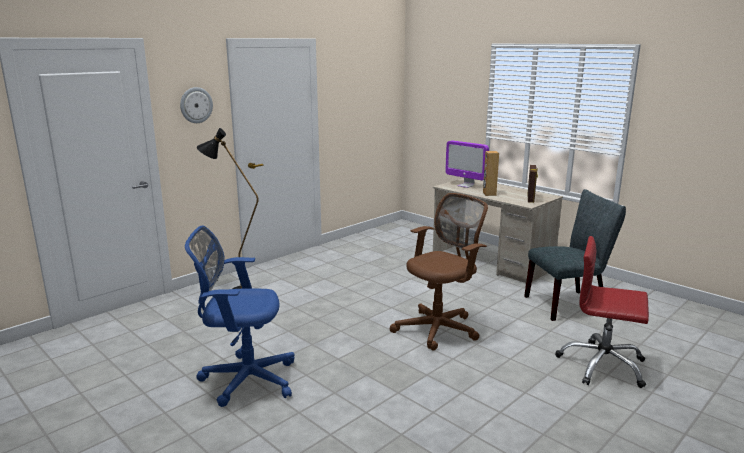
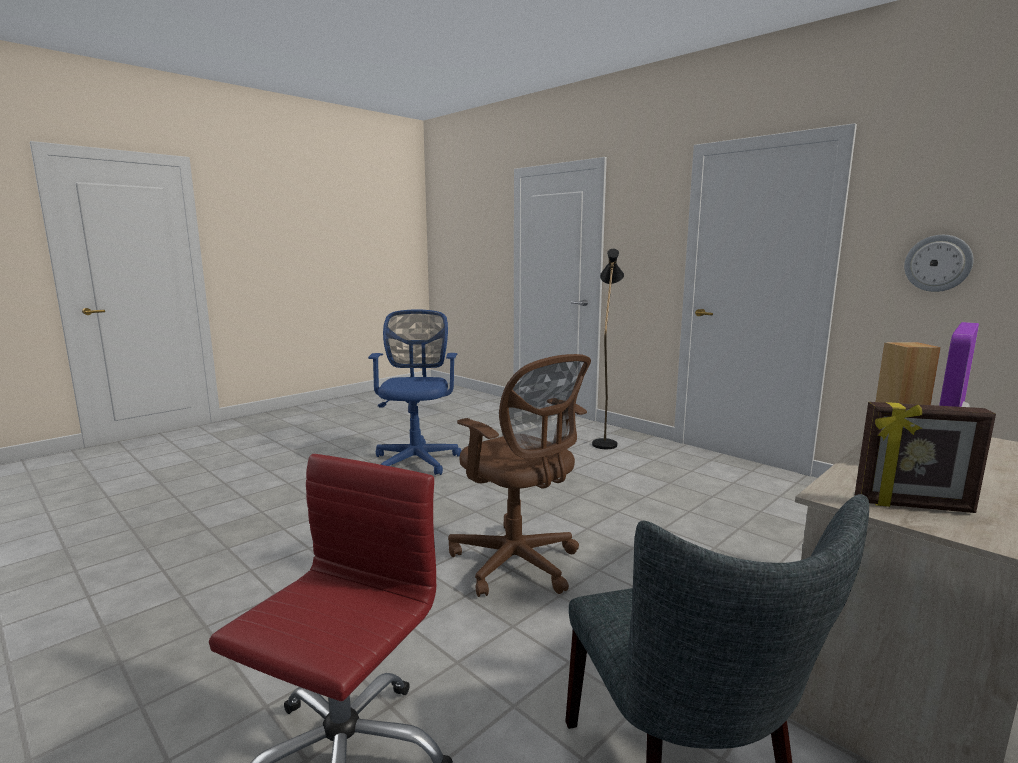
camera: 90 degrees right, 5 degrees down
wall clock [180,87,213,123] -> wall clock moved to [904,235,974,292]

